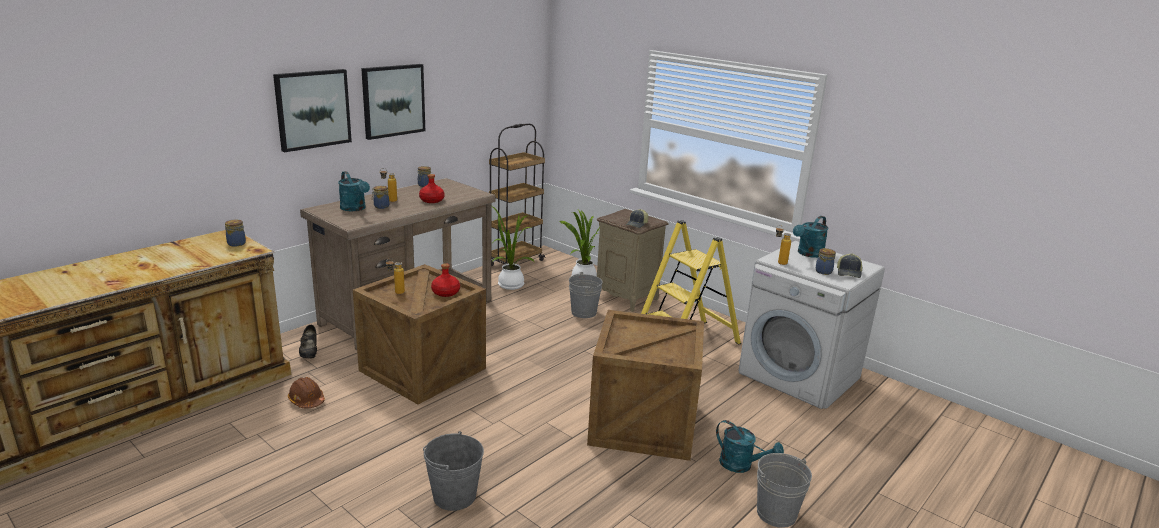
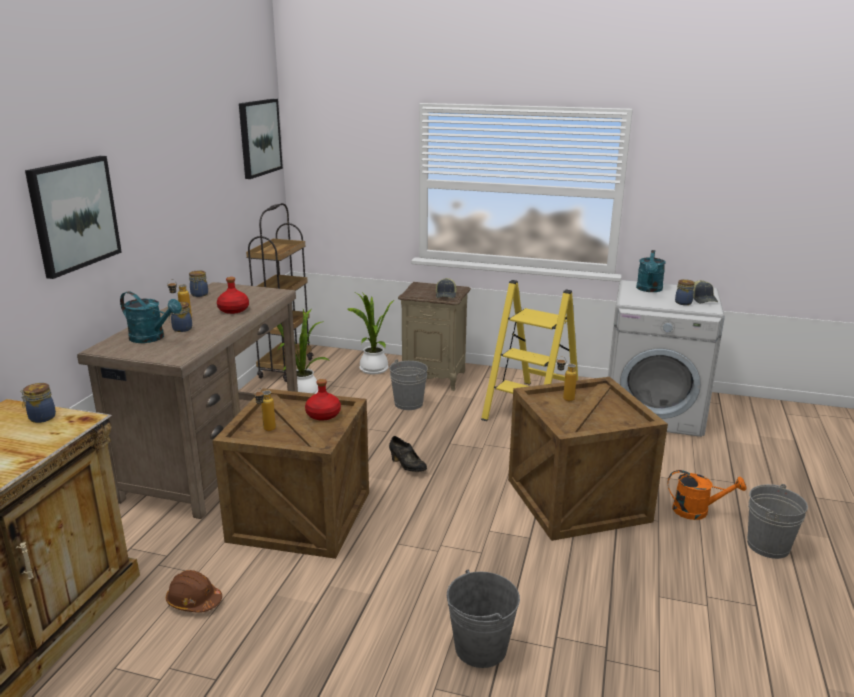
camera: 25 degrees left, 0 degrees up
black shoe [299,325,317,359] -> black shoe moved to [389,436,427,472]
picture [361,64,425,140] -> picture moved to [239,99,283,179]
turquoise watering can [716,420,784,473] -> orange watering can [668,470,747,520]
bottle [776,225,791,265] -> bottle moved to [556,356,577,401]

